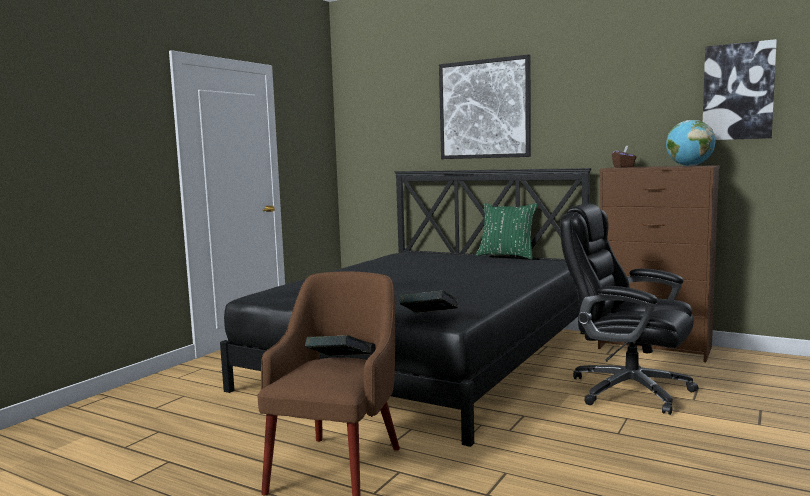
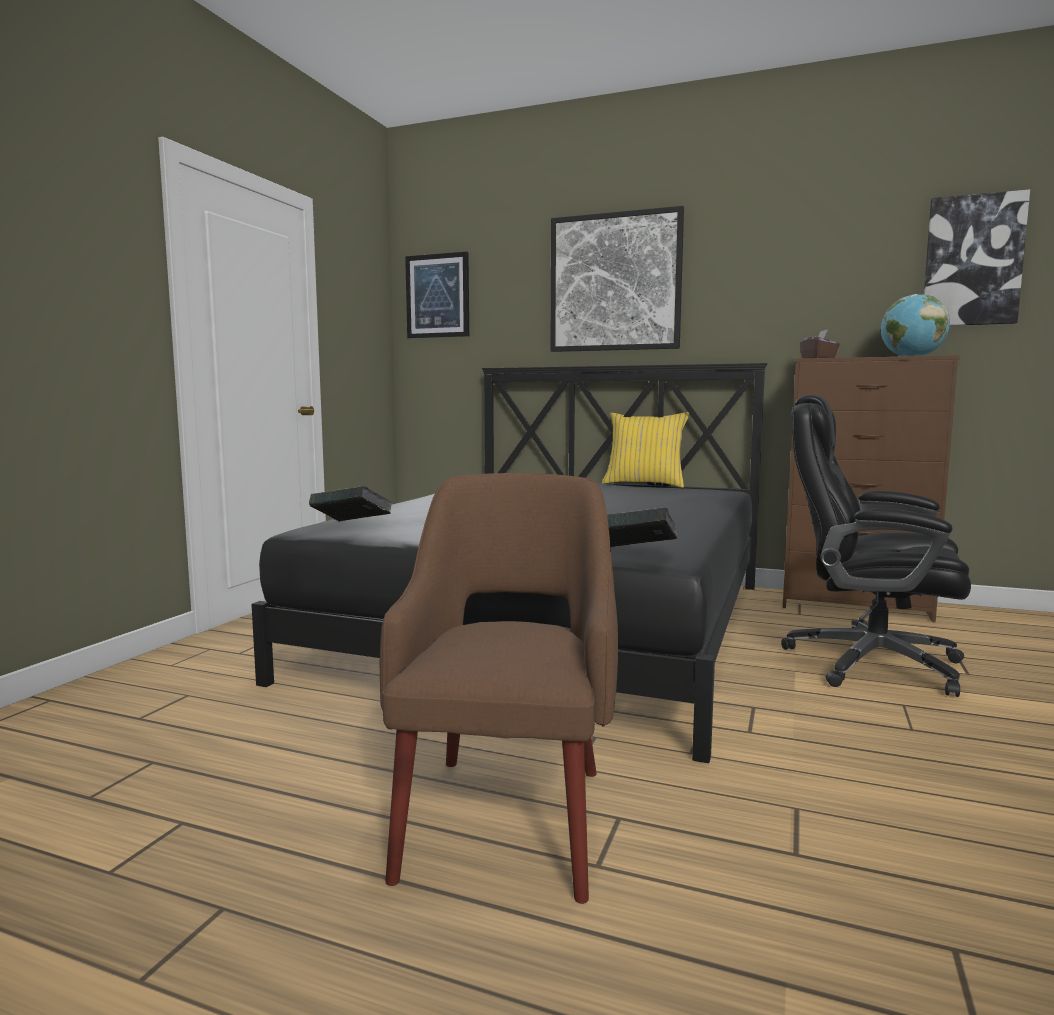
camera: 10 degrees left, 0 degrees up
book [305,335,372,356] -> book moved to [309,486,392,522]
green pillow [476,203,538,259] -> yellow pillow [602,412,689,488]
none -> picture [405,251,469,338]

